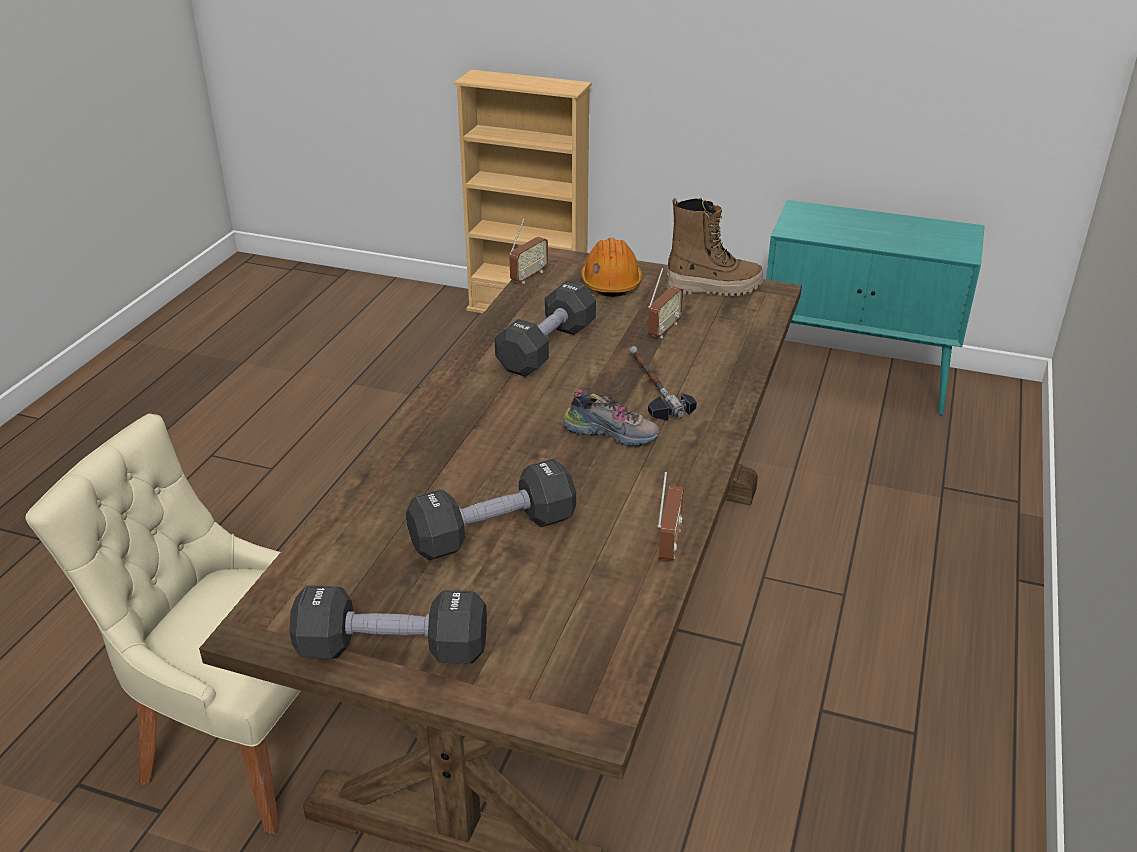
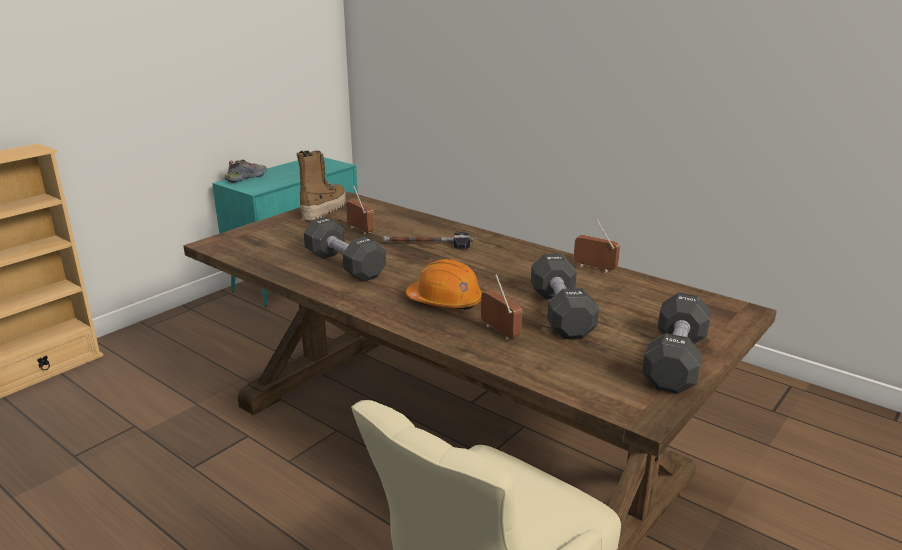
camera: 70 degrees left, 10 degrees down
radio [509,218,548,284] -> radio moved to [481,274,522,340]
shoe [562,390,660,447] -> shoe moved to [225,160,267,183]
orange hard hat [581,238,642,297] -> orange hard hat moved to [406,259,483,310]

